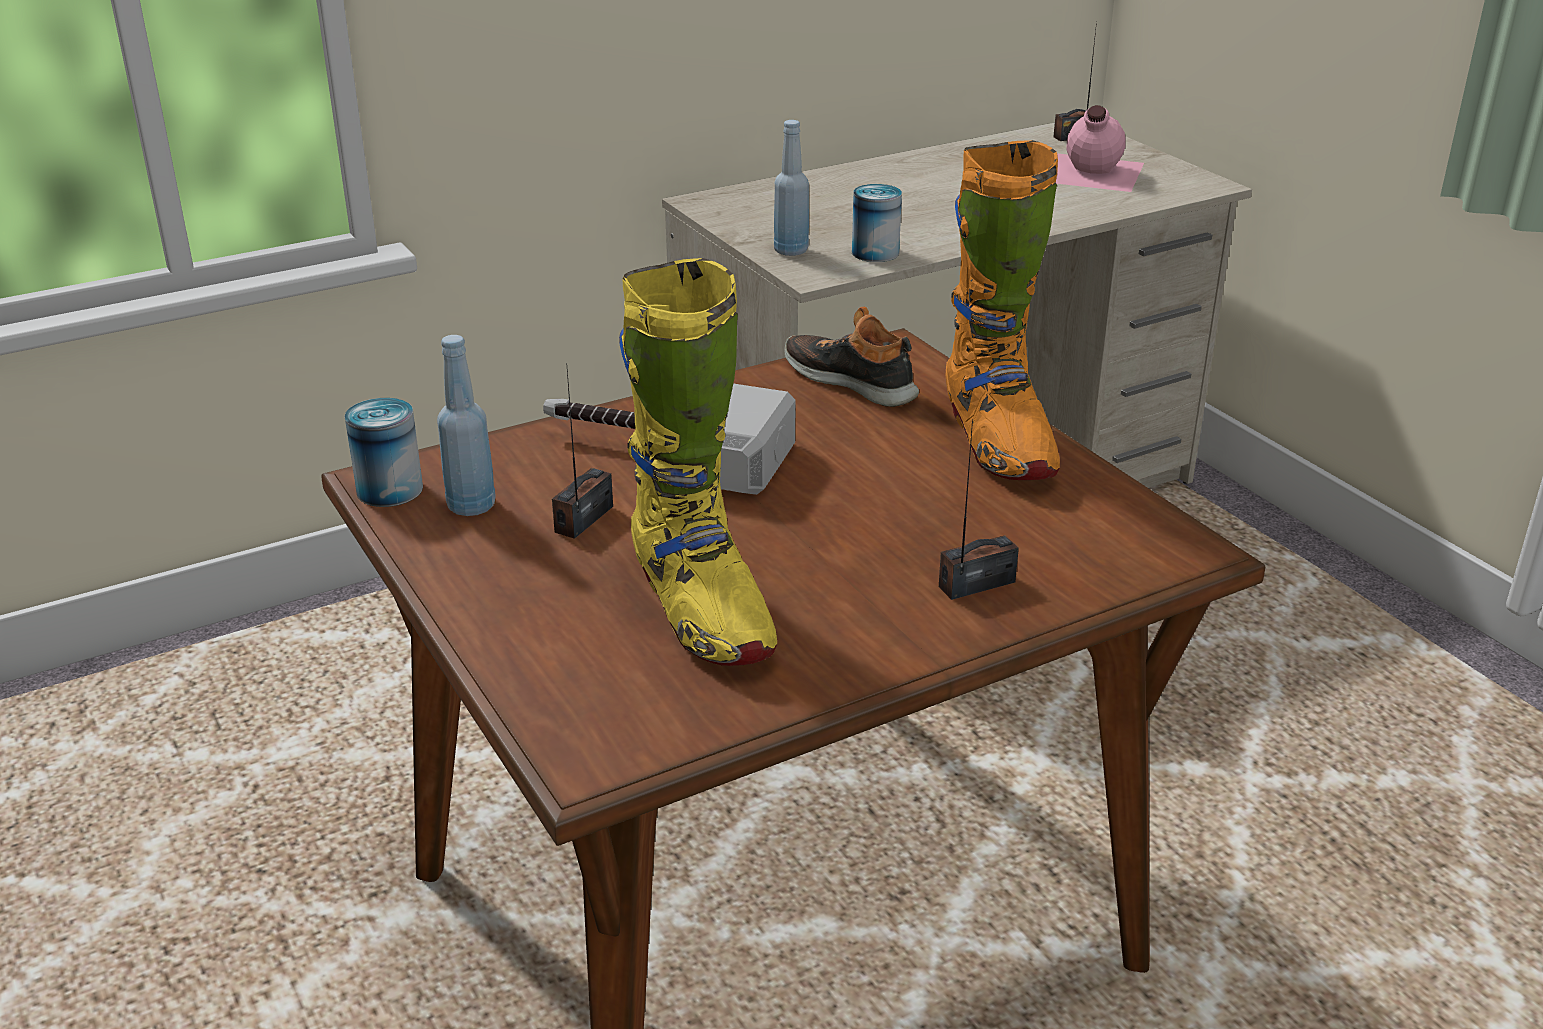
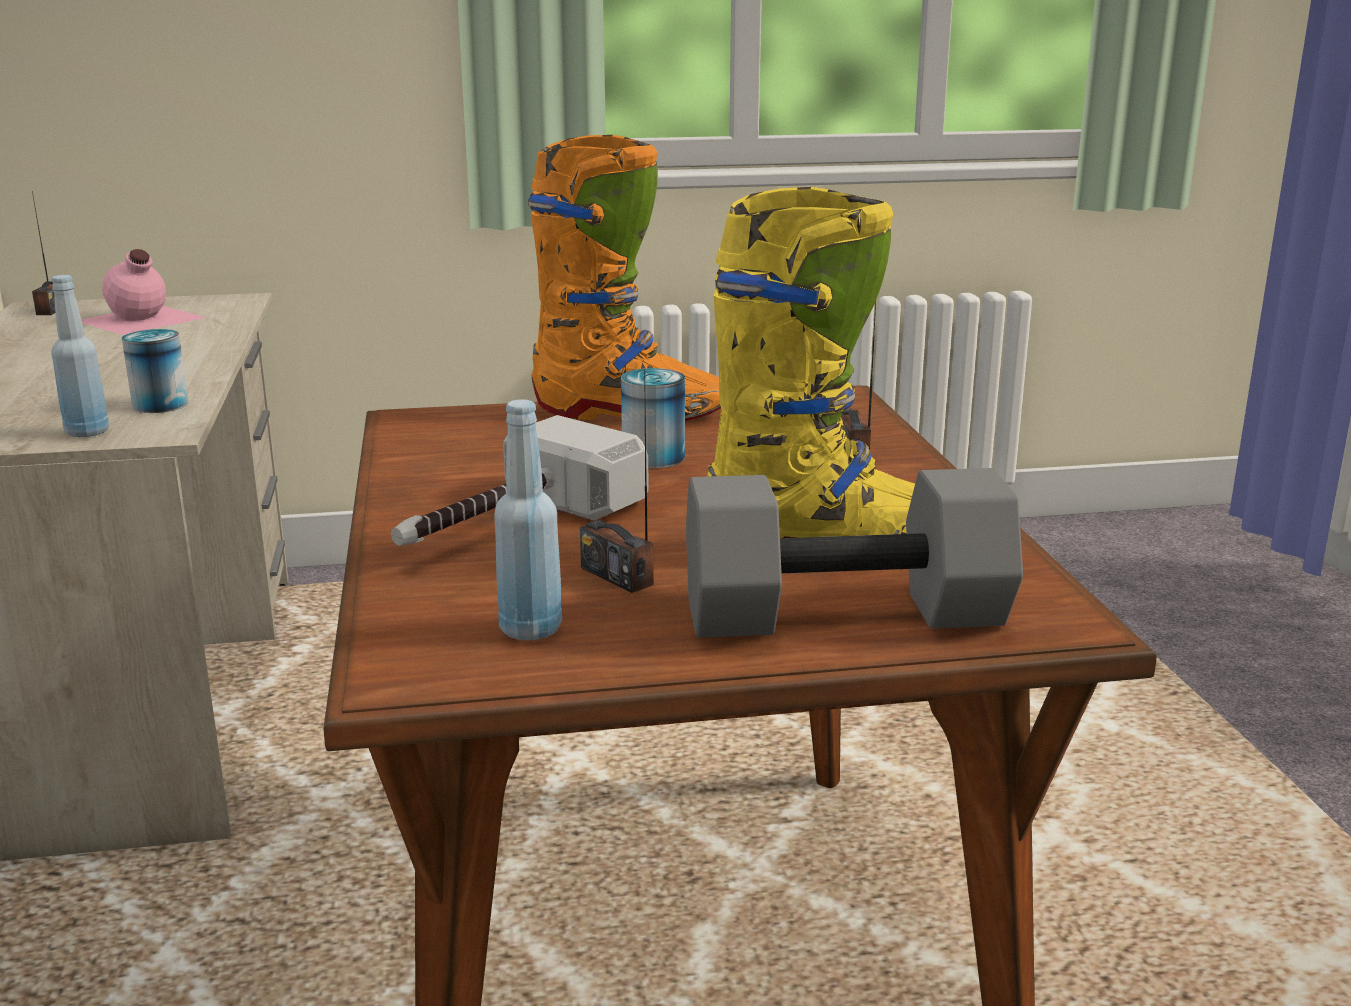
camera: 70 degrees left, 10 degrees down
can [345,398,423,507] -> can moved to [621,368,685,468]
shoe [784,306,919,407] -> none
none -> grey dumbbell [686,468,1023,638]

